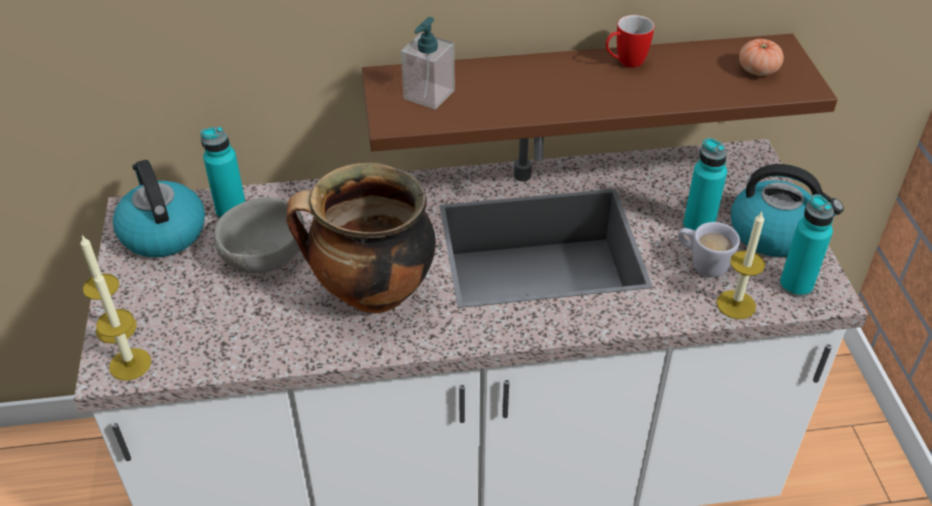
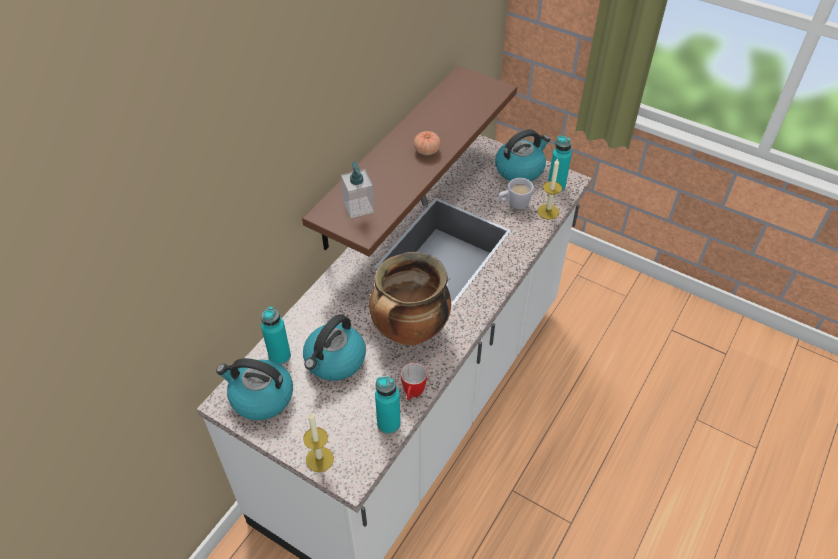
camera: 50 degrees left, 5 degrees up
candle [94,271,151,381] -> none
grey bowl [214,197,305,273] -> kettle [303,314,366,381]
mug [605,15,655,68] -> mug moved to [401,362,427,401]
turquoise bottle [683,138,727,230] -> turquoise bottle moved to [375,377,401,434]
tomato [739,39,784,76] -> tomato moved to [414,131,441,155]

